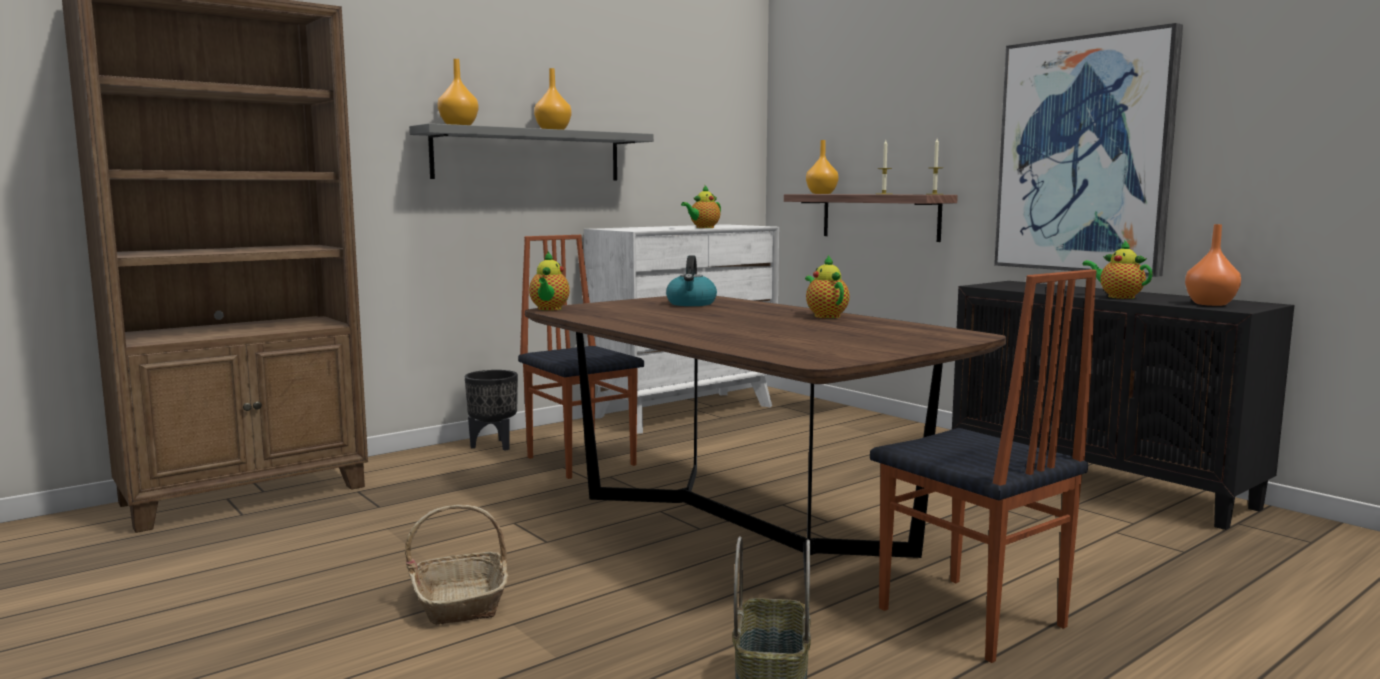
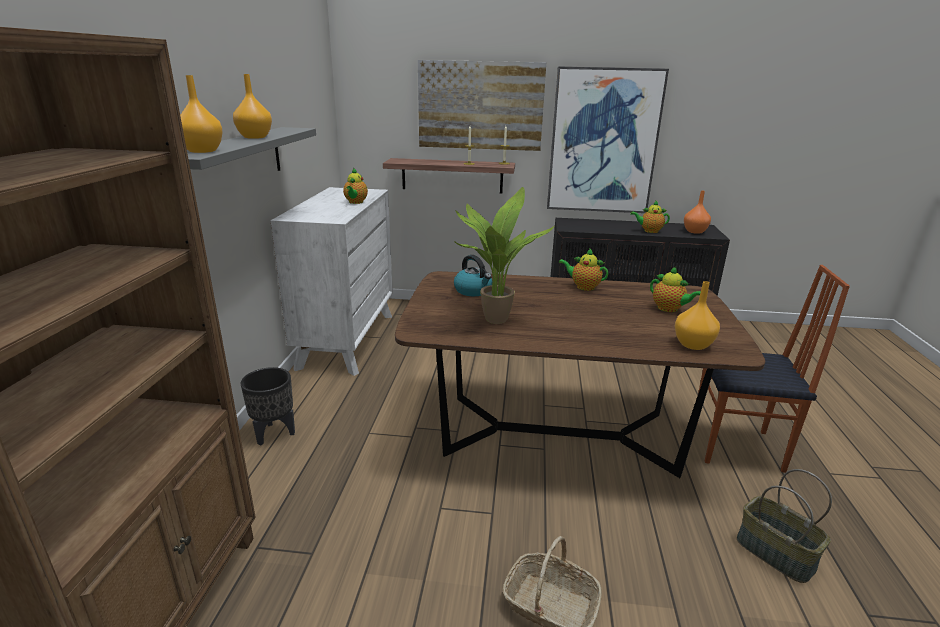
camera: 45 degrees left, 15 degrees up
chair [518,235,644,479] -> none
teapot [529,252,570,311] -> teapot moved to [650,267,701,312]
orange vase [806,140,839,194] -> orange vase moved to [675,281,720,350]
none -> picture [418,60,546,151]
none -> potted plant [454,187,555,324]

